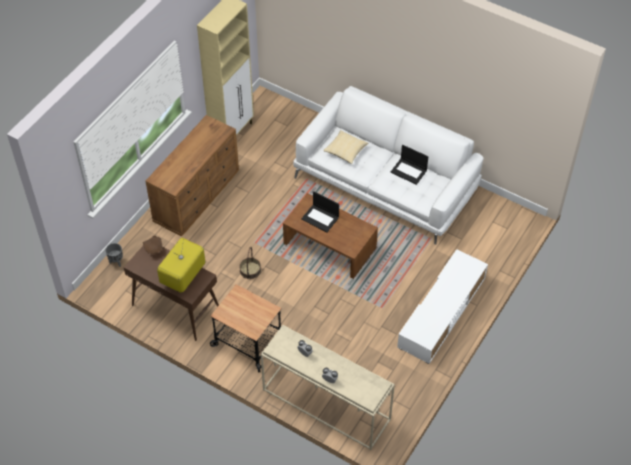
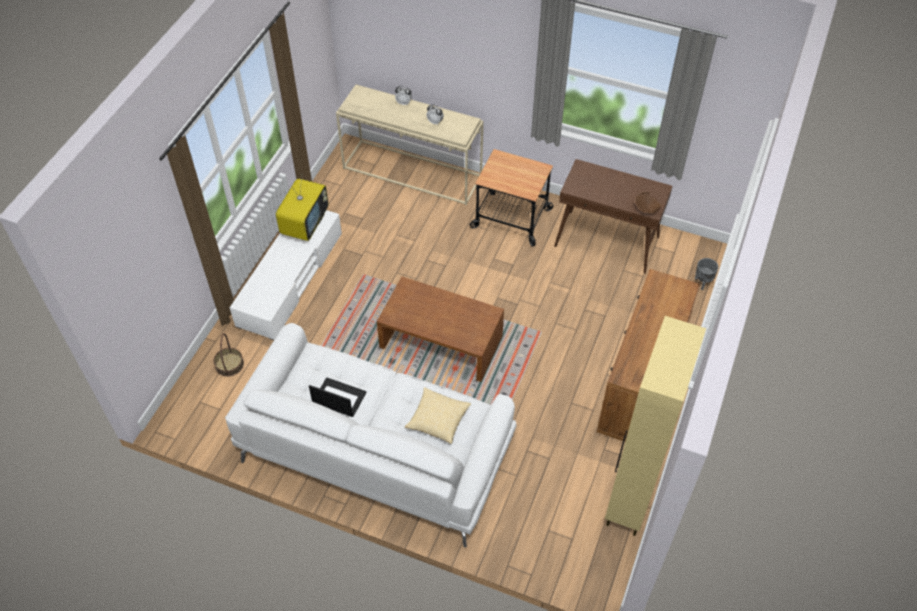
camera: 170 degrees right, 0 degrees up
television [157,238,205,293] -> television moved to [276,174,328,241]
basket [239,246,261,279] -> basket moved to [214,333,244,377]
laptop [301,191,339,232] -> none

